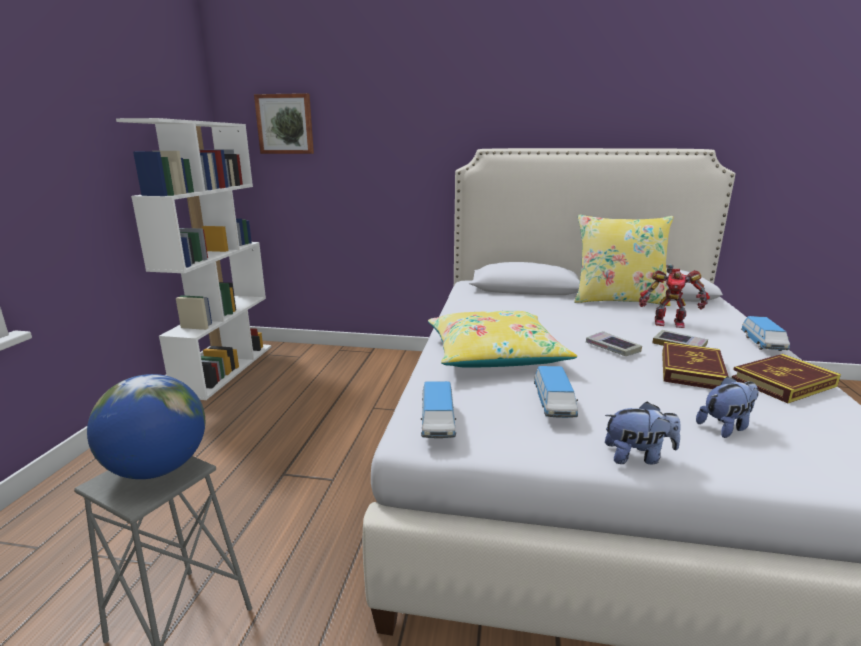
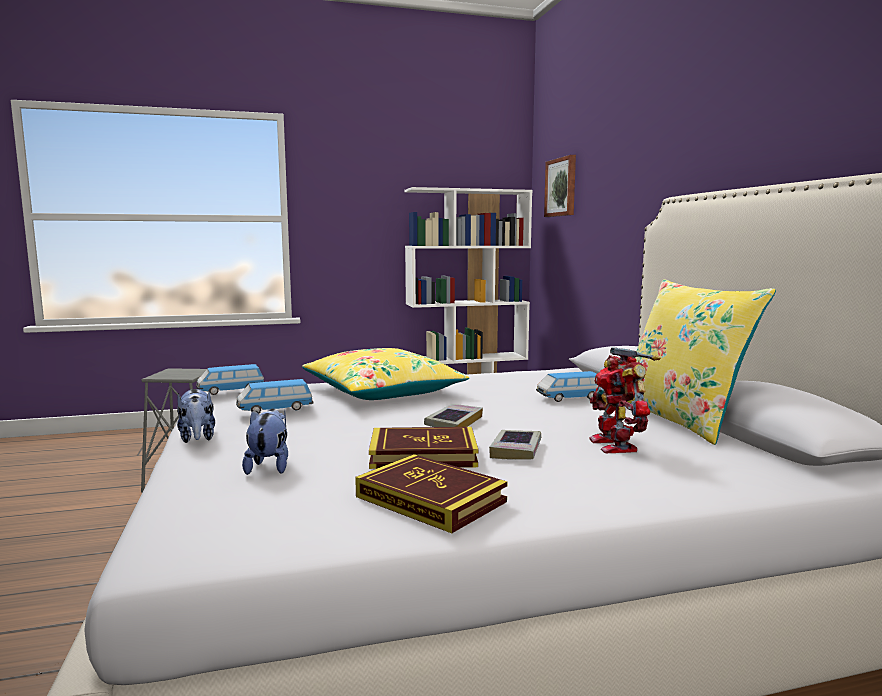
camera: 65 degrees right, 10 degrees down
globe [87,374,205,479] -> none
plush toy [696,376,759,438] -> plush toy turned 135 degrees counterclockwise [242,408,288,475]
toy car [741,316,790,351] -> toy car moved to [536,371,598,402]

